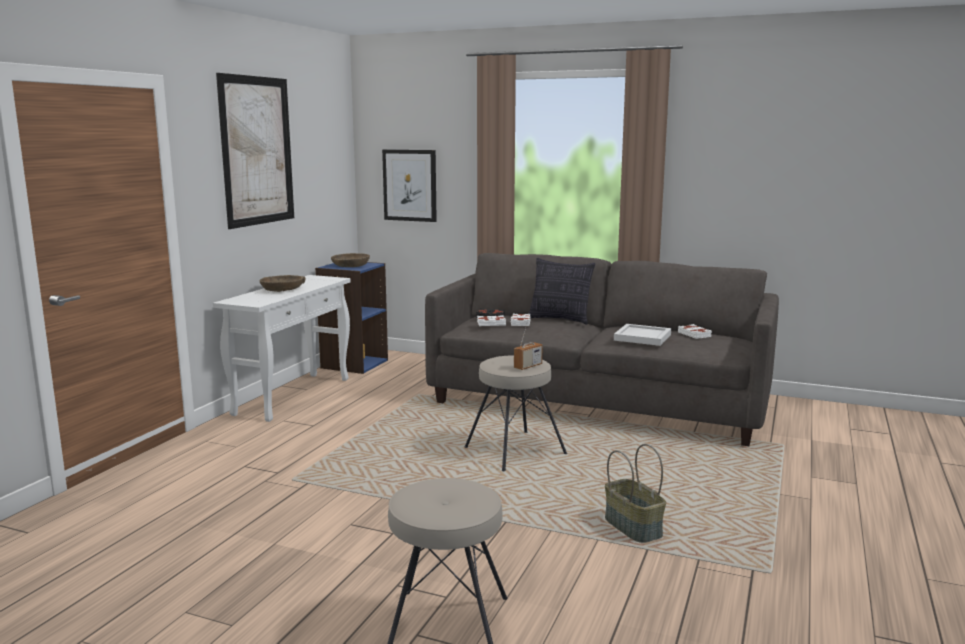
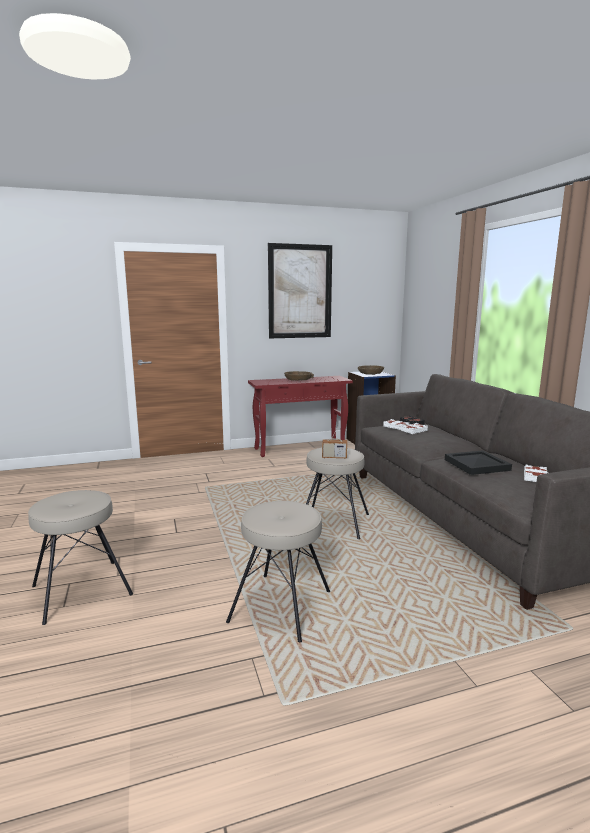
camera: 50 degrees right, 0 degrees up
white console table [213,275,351,422] -> red console table [248,376,353,457]
picture [382,149,437,222] -> none
pillow [528,258,595,325] -> none
basket [605,444,666,543] -> beige stool [226,501,330,642]
white tray [614,324,671,346] -> black tray [445,450,512,475]

